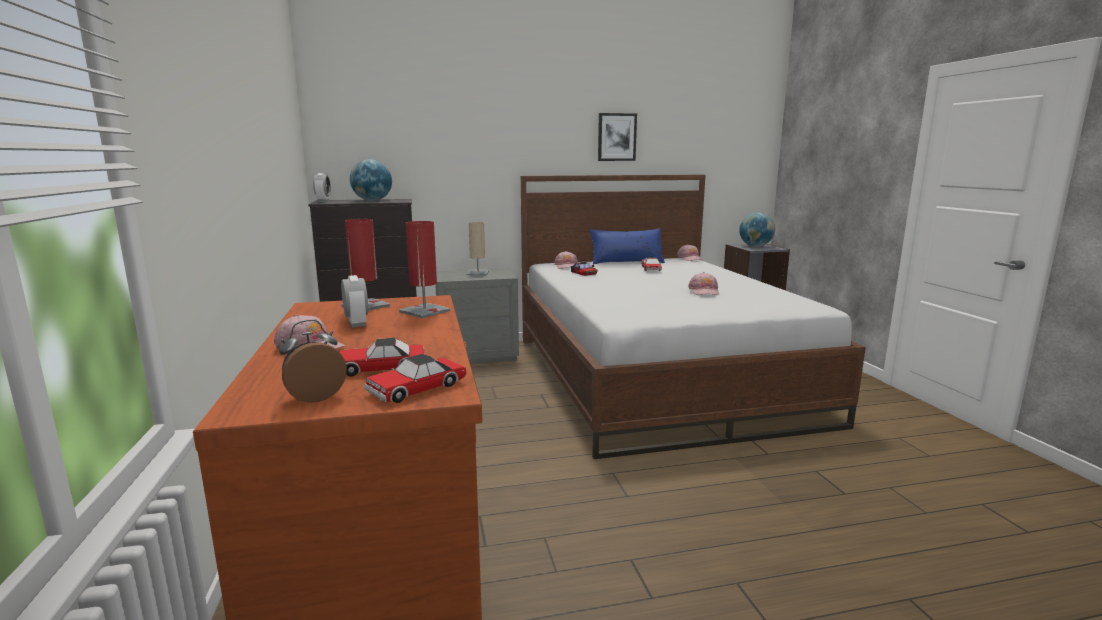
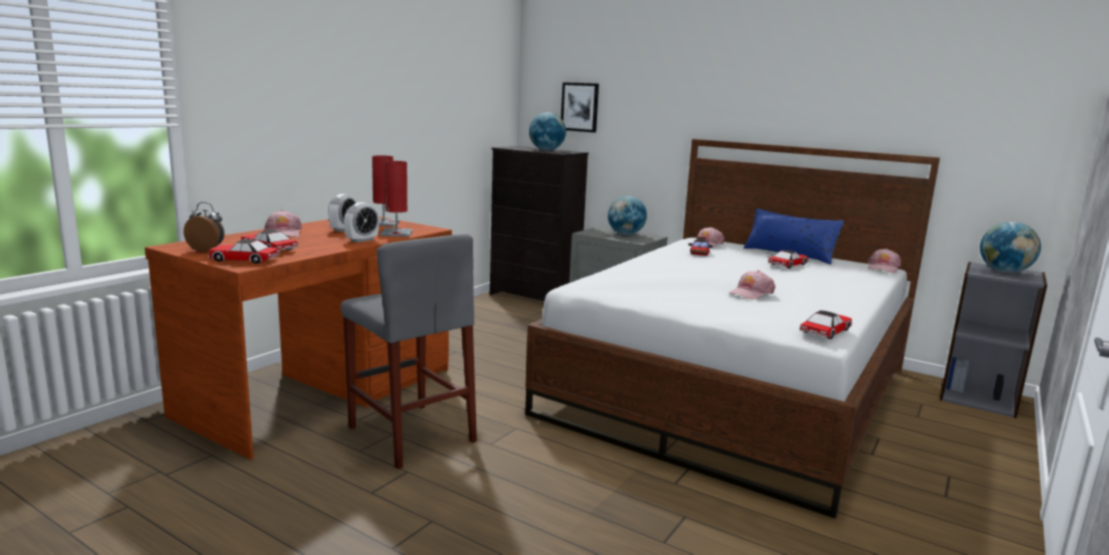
camera: 45 degrees right, 0 degrees up
alarm clock [313,173,331,202] -> alarm clock moved to [344,202,379,243]
beige table lamp [467,222,489,275] -> globe [608,196,647,235]
picture [598,113,637,161] -> picture moved to [561,82,599,133]
none -> grey stool [341,234,477,469]
none -> toy car [800,310,852,339]

